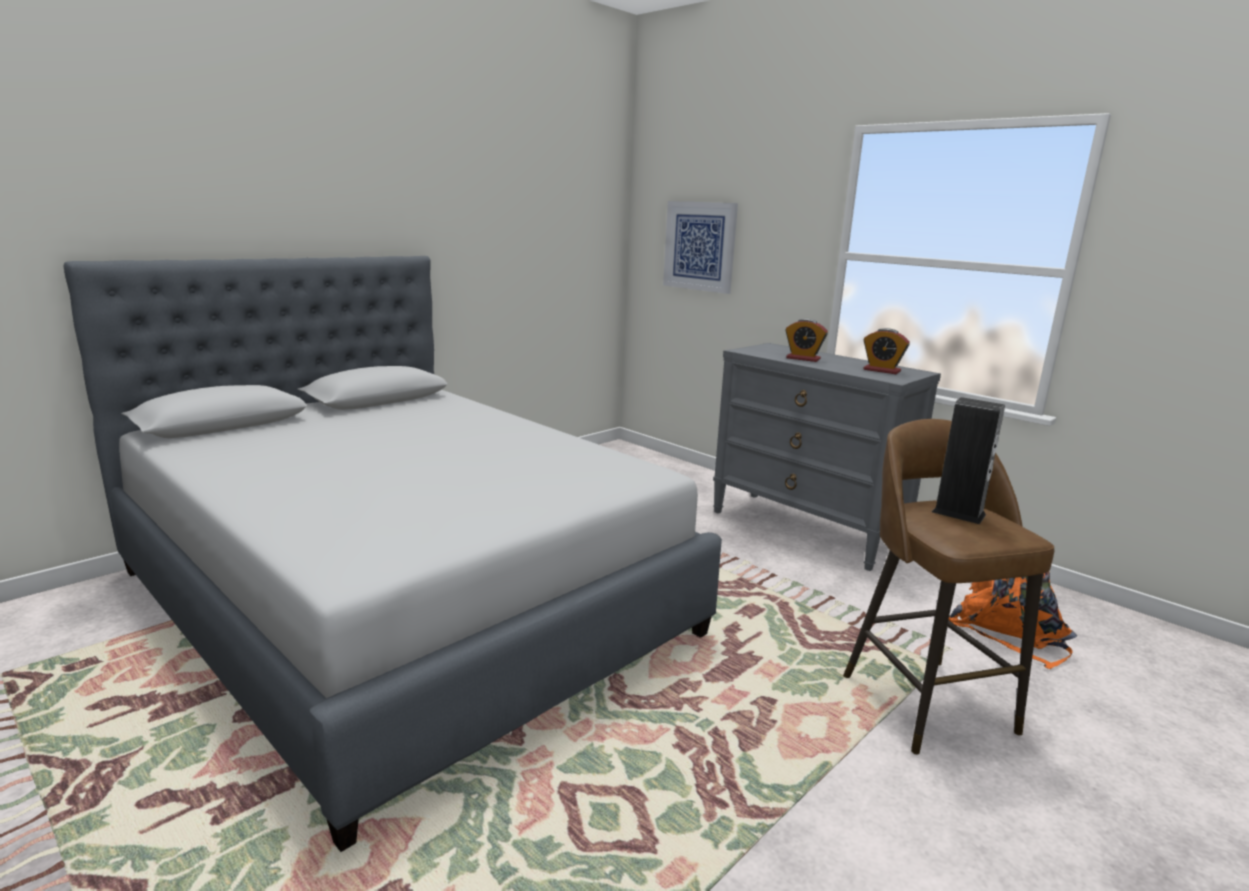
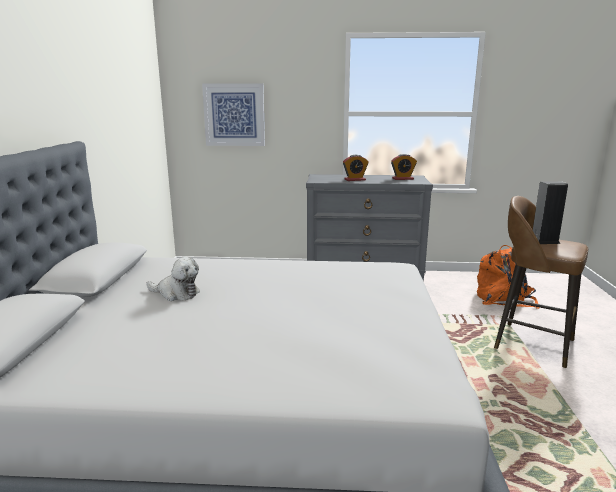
camera: 40 degrees left, 0 degrees up
none -> plush toy [146,257,200,301]

